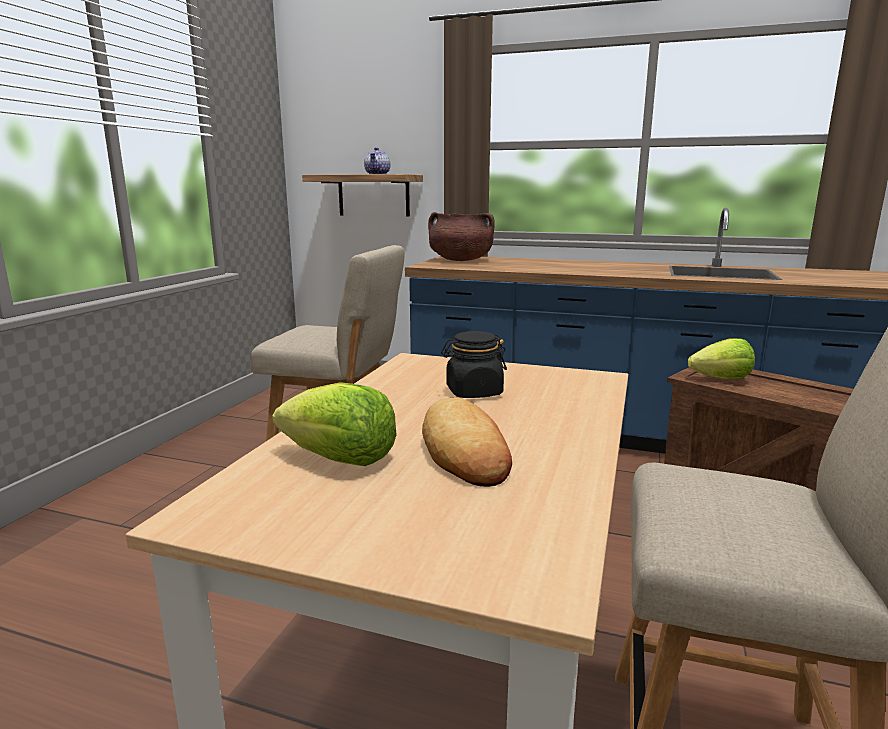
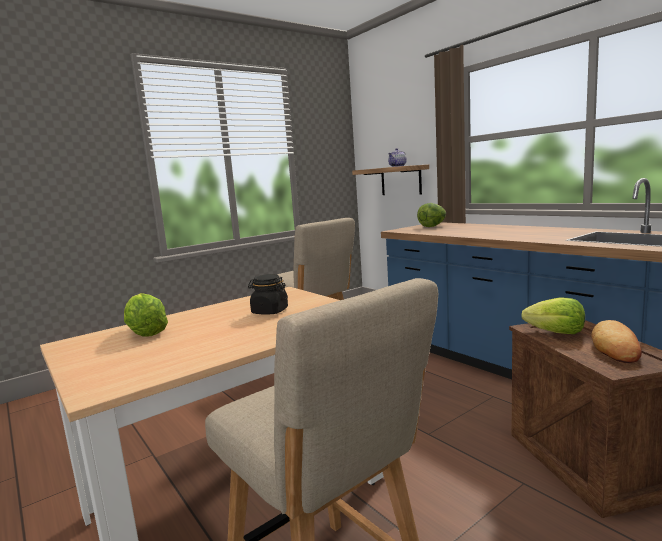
camera: 35 degrees right, 5 degrees down
bread [422,398,512,487] -> bread moved to [591,320,642,363]
brown cooking pot [428,212,495,261] -> lettuce [417,203,446,227]

